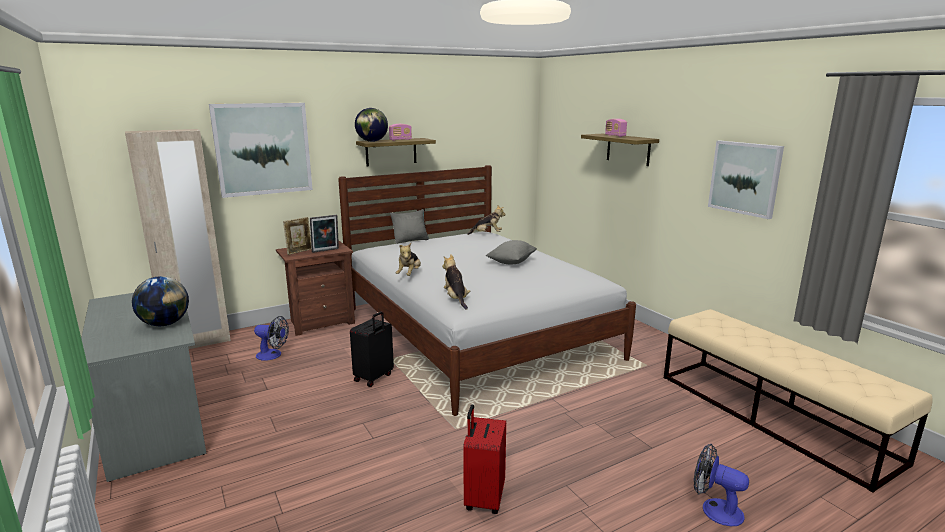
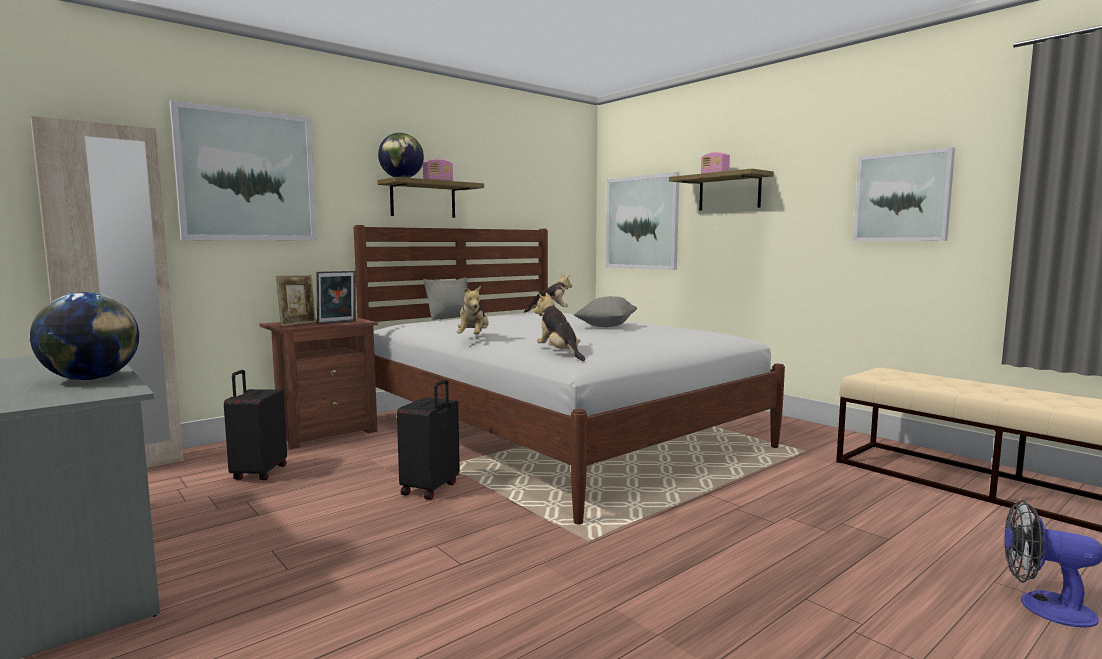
camera: 10 degrees left, 10 degrees down
fan [254,316,289,361] -> black suitcase [224,370,287,480]
red suitcase [463,404,506,514] -> none
none -> picture [606,172,680,270]

